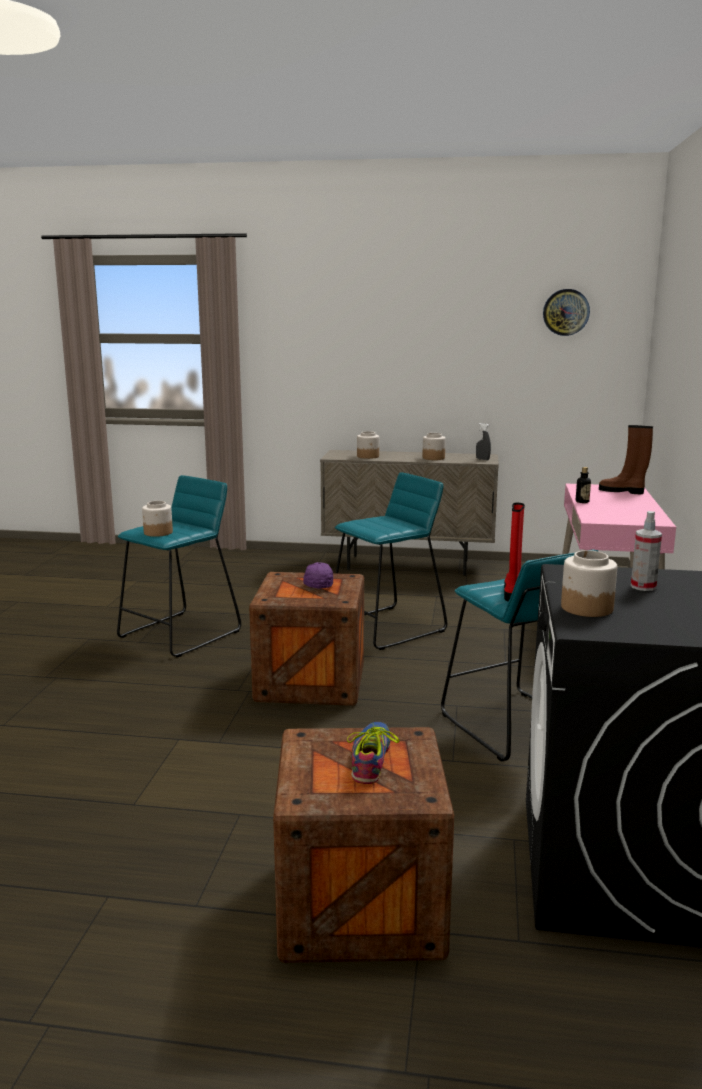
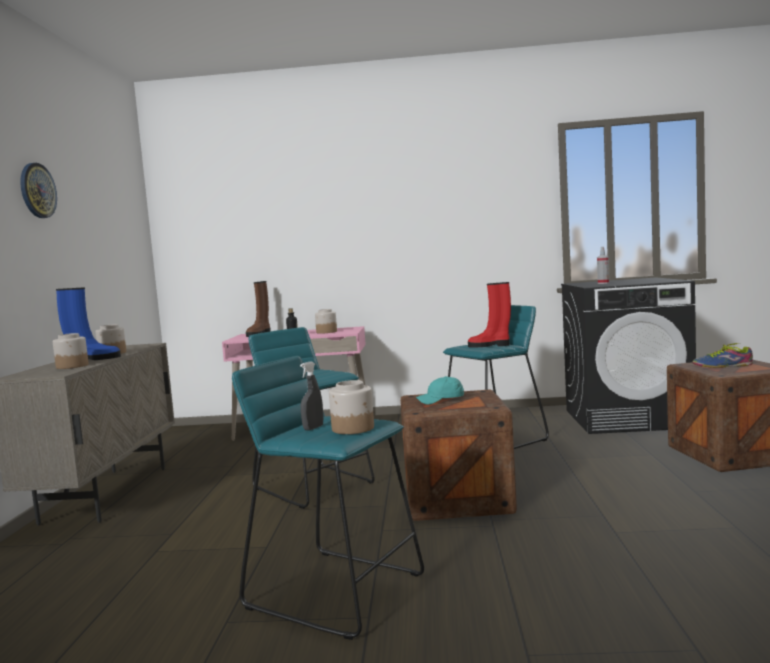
camera: 95 degrees left, 10 degrees down
purple cap [303,562,333,588] -> turquoise cap [416,376,464,405]
grey spray bottle [476,423,491,460] -> grey spray bottle moved to [300,361,323,431]
wall clock [543,289,590,336] -> wall clock moved to [20,163,57,218]
jar [561,550,617,617] -> jar moved to [315,309,337,334]
none -> blue boot [56,287,121,360]

